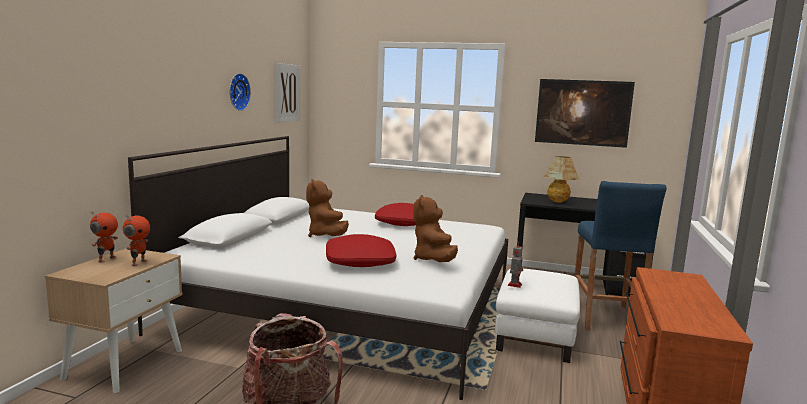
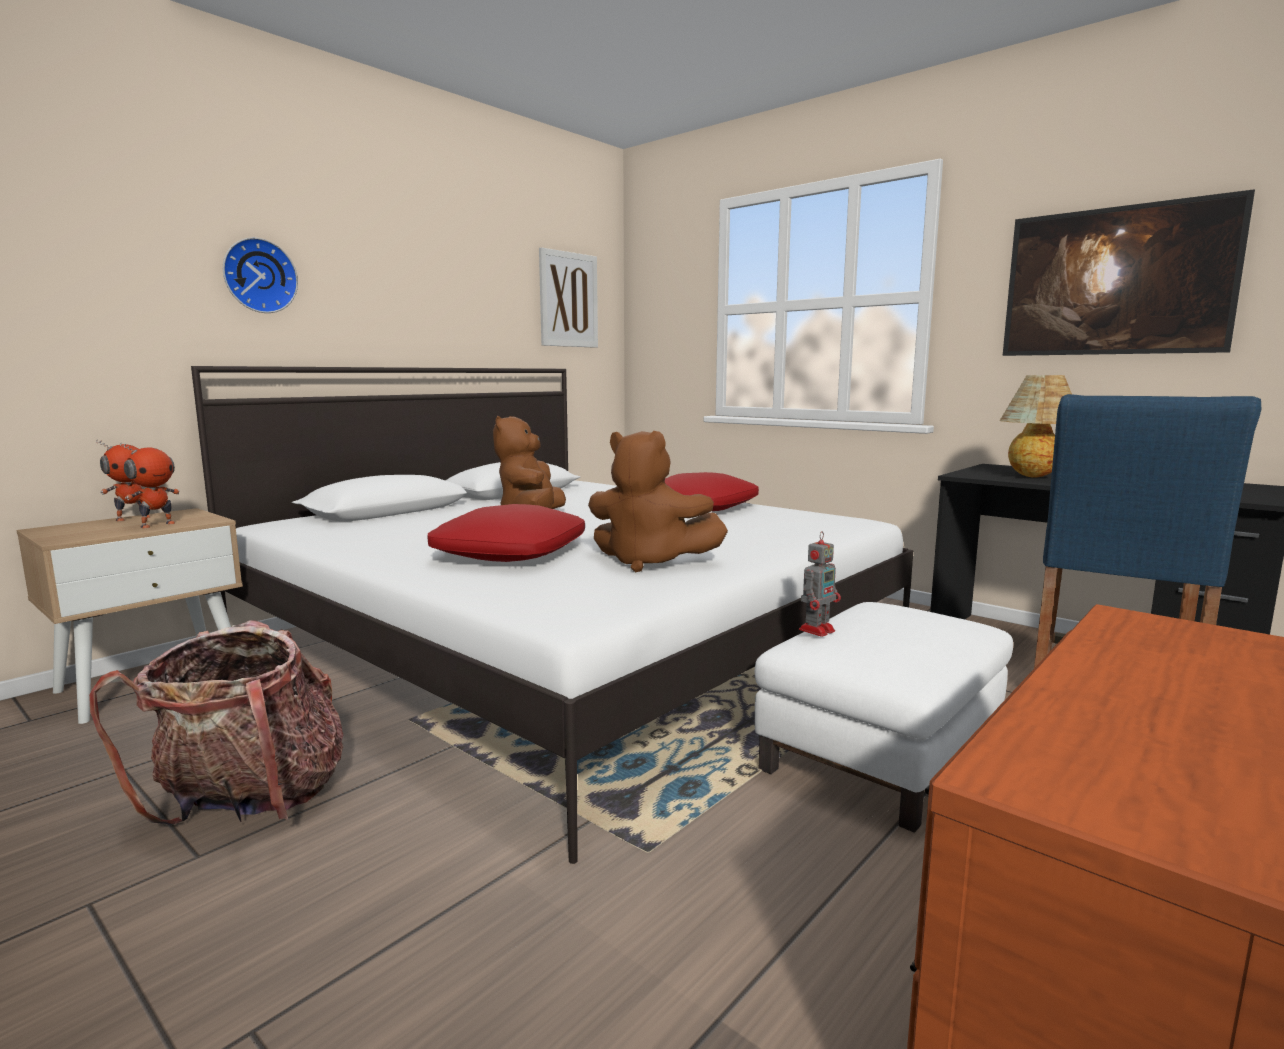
camera: 25 degrees right, 0 degrees up
wall clock [229,73,251,111] -> wall clock moved to [223,237,298,313]
brown plush toy [413,195,458,262] -> brown plush toy turned 90 degrees counterclockwise [588,431,728,572]

